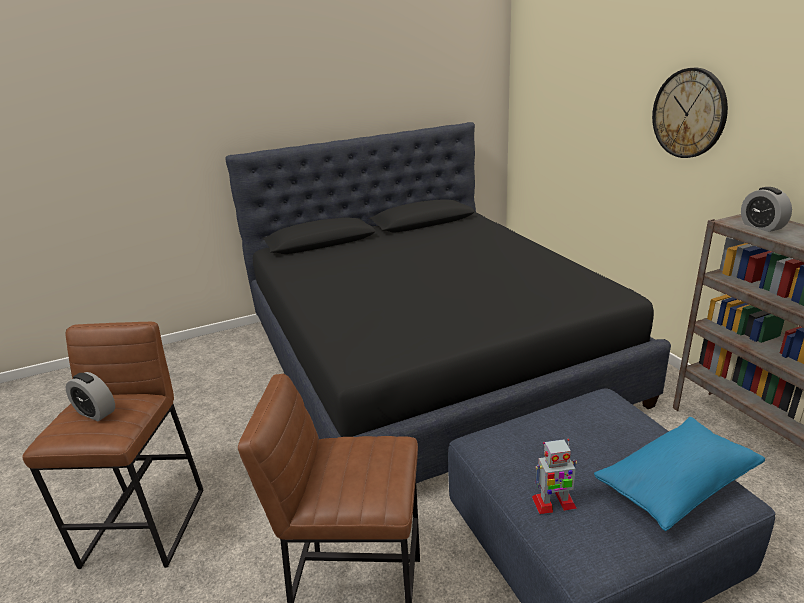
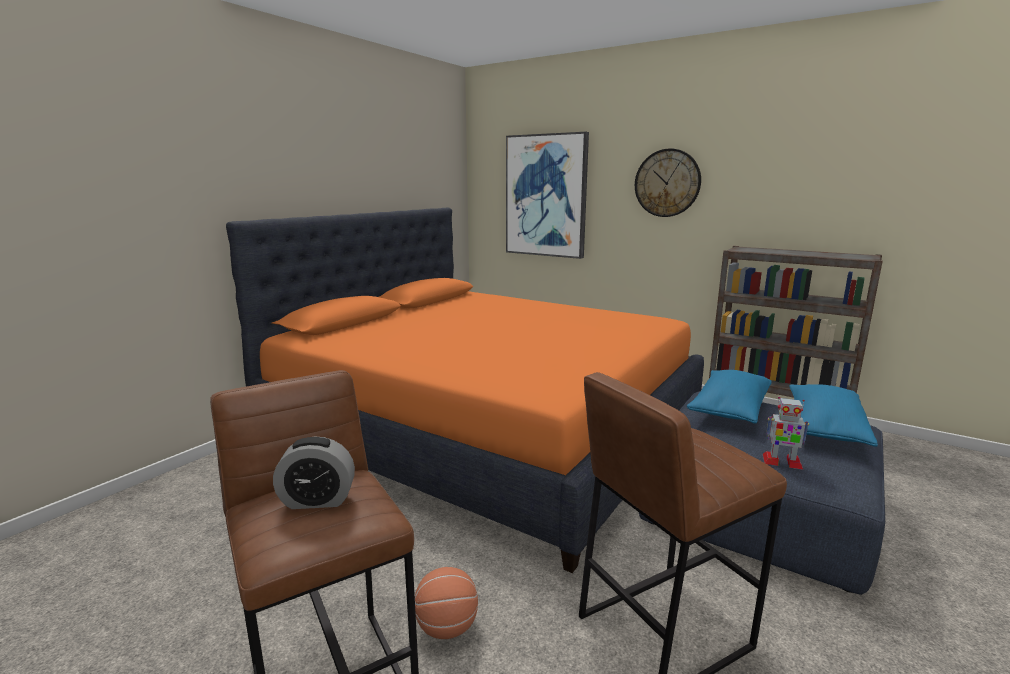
camera: 35 degrees left, 10 degrees down
black bed [225,122,671,483] -> orange bed [226,208,704,573]
toy robot [532,439,577,514] -> toy robot turned 60 degrees clockwise [763,397,809,470]
alarm clock [741,187,792,232] -> none
none -> basketball [415,567,478,639]
none -> picture [506,132,589,259]
none -> blue pillow [687,370,772,424]

